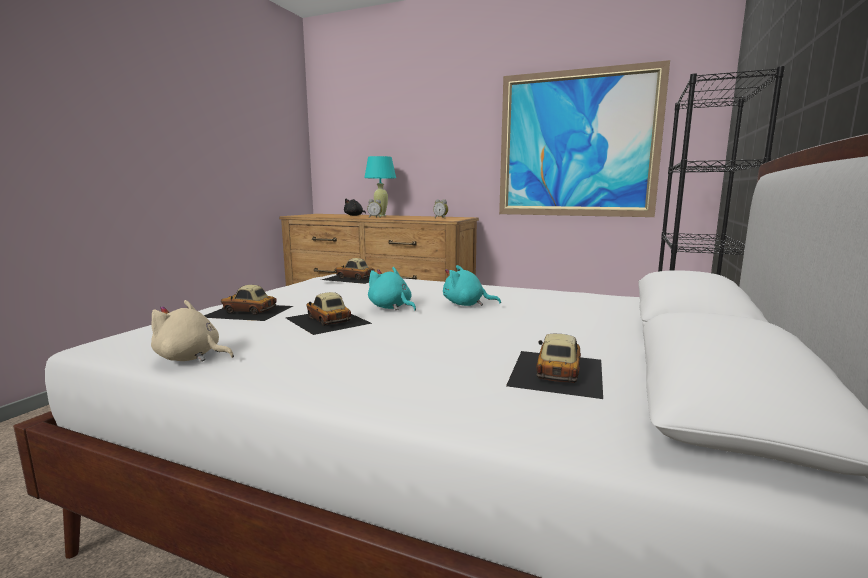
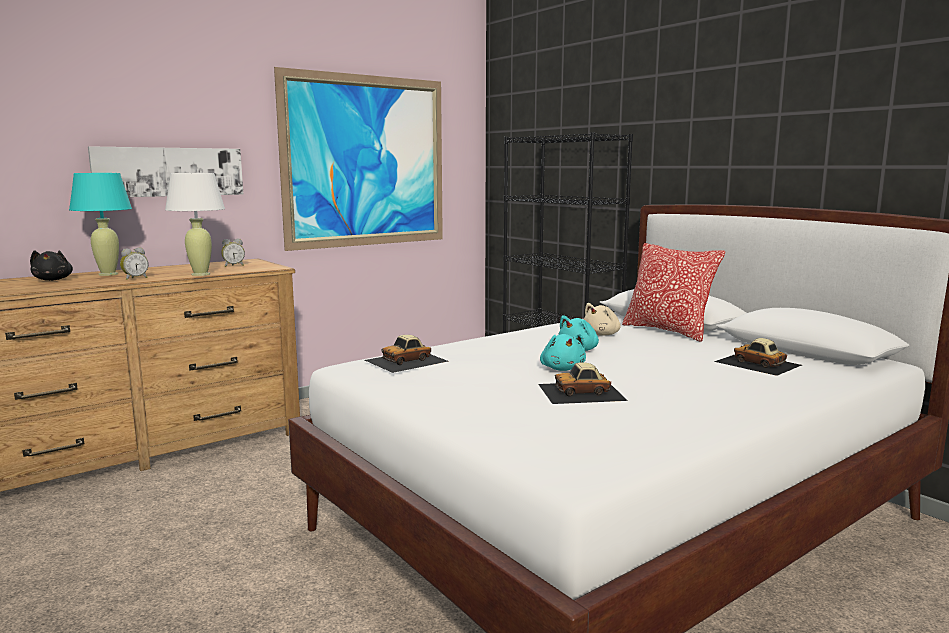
camera: 60 degrees left, 0 degrees up
beige plush toy [151,300,234,362] -> beige plush toy moved to [584,303,621,336]
toy car [204,285,293,321] -> none
turquoise plush toy [368,267,416,311] -> turquoise plush toy turned 90 degrees counterclockwise [540,334,586,371]
none -> picture [88,146,243,197]
none -> white table lamp [165,173,225,276]
none -> pillow [622,243,725,342]

